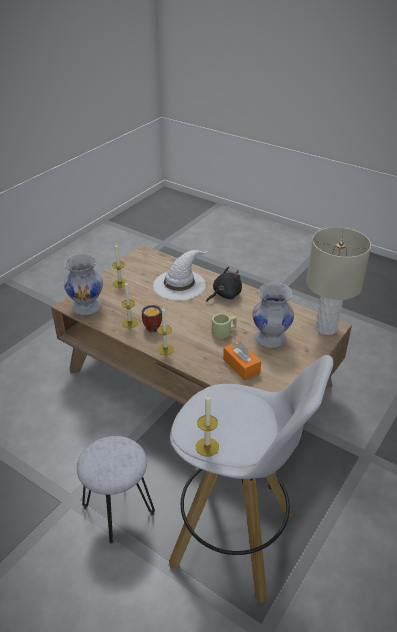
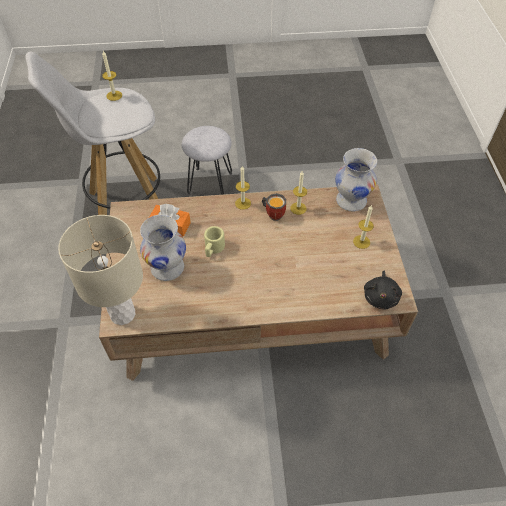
camera: 140 degrees right, 15 degrees up
white hat [153,250,209,300] -> none
black plush toy [206,267,242,302] -> black plush toy moved to [364,270,402,309]

